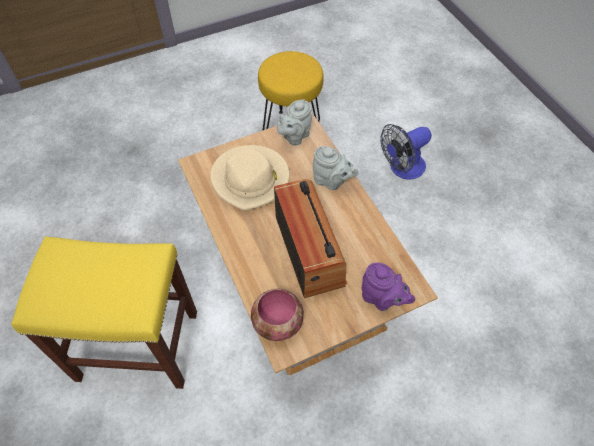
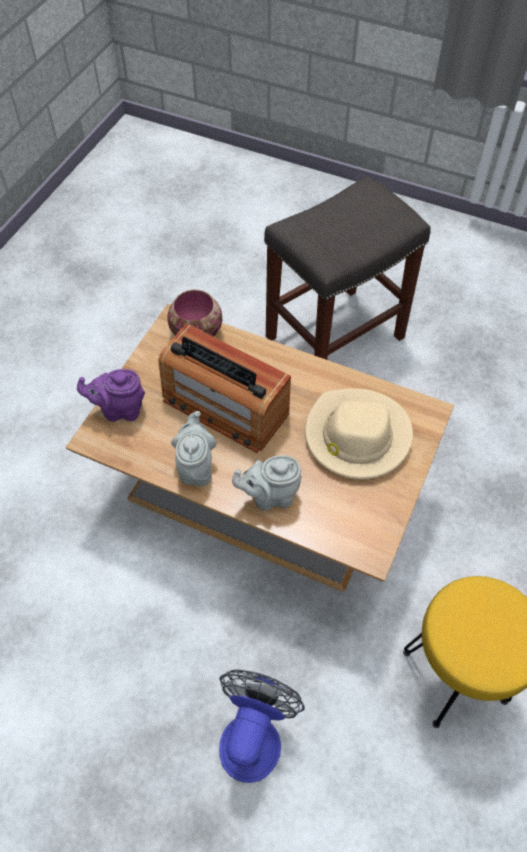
camera: 140 degrees right, 0 degrees up
yellow stool [11,236,197,389] -> grey stool [264,176,431,360]
grey teapot [277,99,312,145] -> grey teapot moved to [171,411,217,486]

